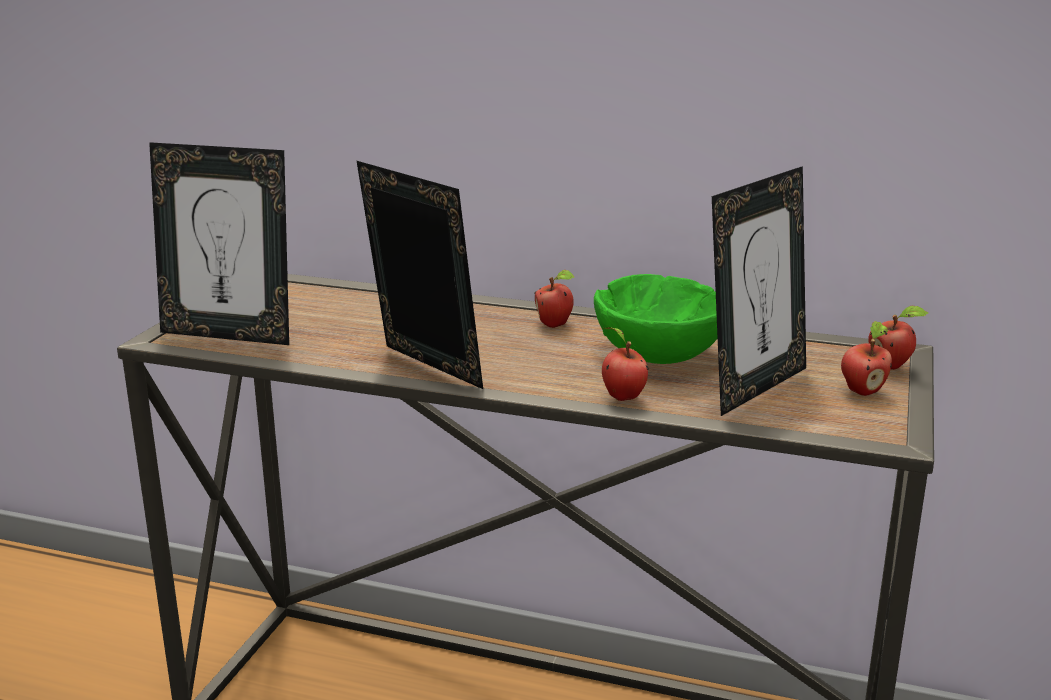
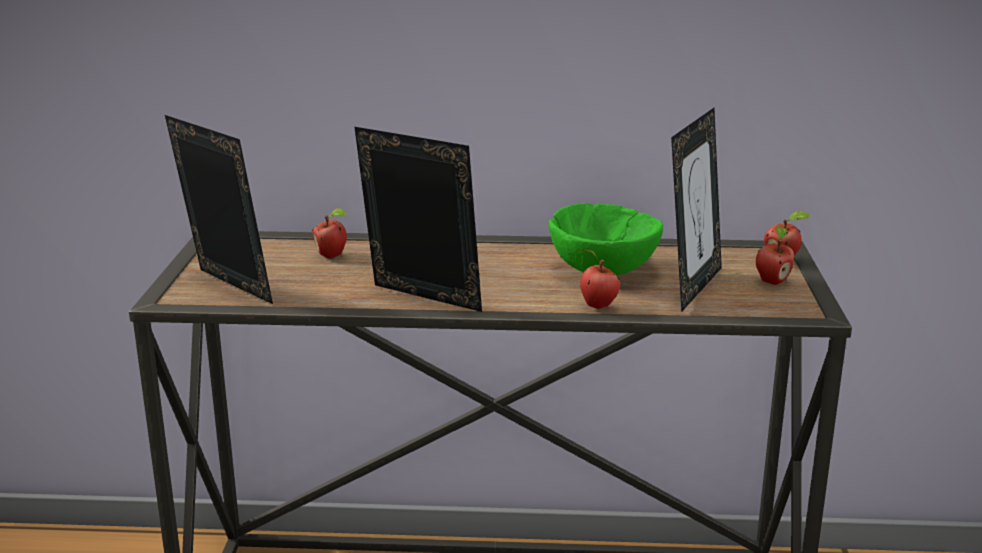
camera: 15 degrees left, 0 degrees up
picture frame [149,142,289,345] -> picture frame turned 135 degrees counterclockwise [165,115,273,304]
apple [534,270,574,328] -> apple moved to [312,208,347,258]

